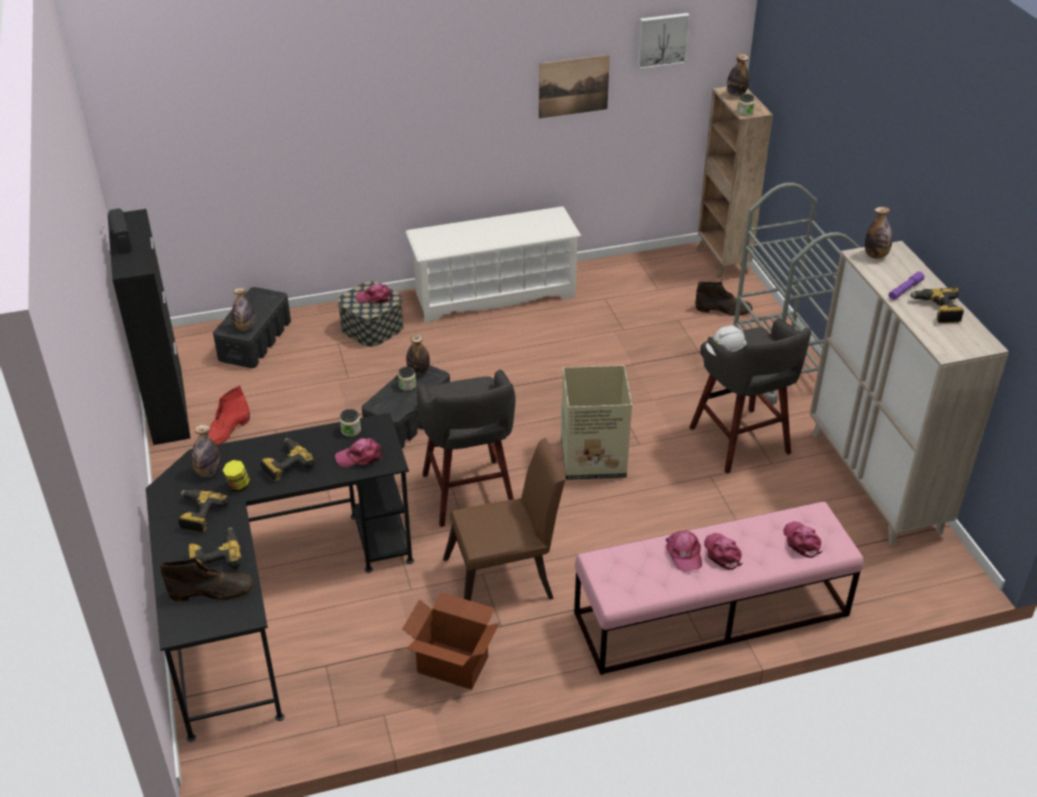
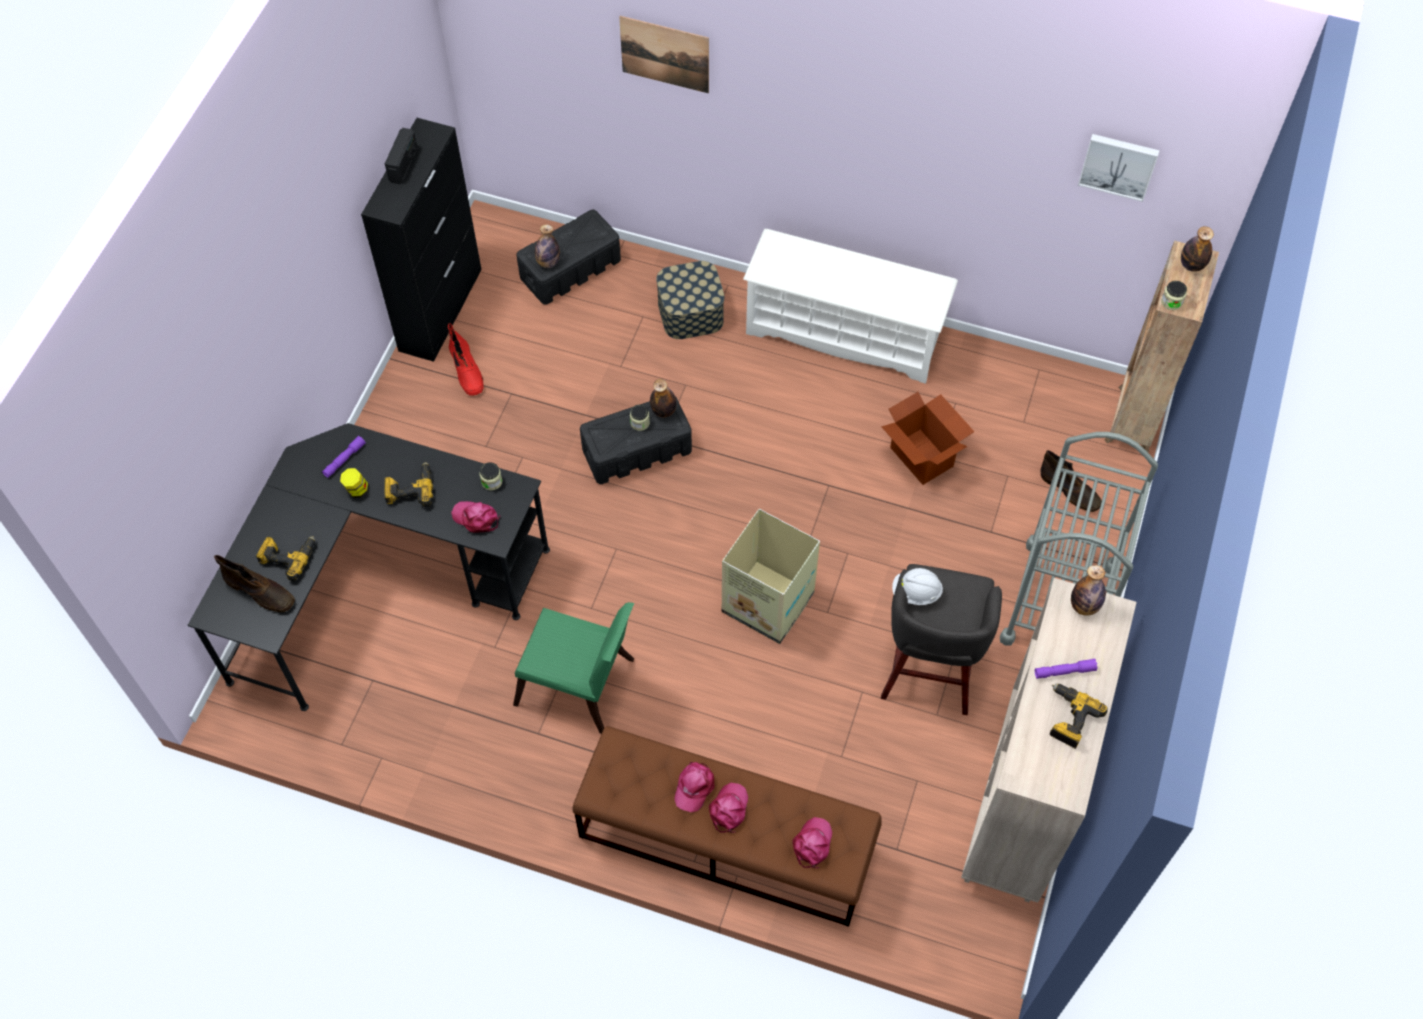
camera: 35 degrees right, 20 degrees up
power drill [178,490,229,533] -> none
bottle [191,425,221,477] -> purple flashlight [322,436,366,478]
red boot [208,386,250,445] -> red boot turned 90 degrees counterclockwise [448,323,484,396]
pink cap [356,283,393,303] -> none
cardboard box [402,592,500,690] -> cardboard box moved to [881,392,974,485]
grey stool [417,369,515,527] -> none
brown chair [443,438,565,601] -> green chair [513,602,634,734]
picture [538,54,610,118] -> picture moved to [619,16,709,94]
pink bench [574,502,864,675] -> brown bench [573,726,882,927]

